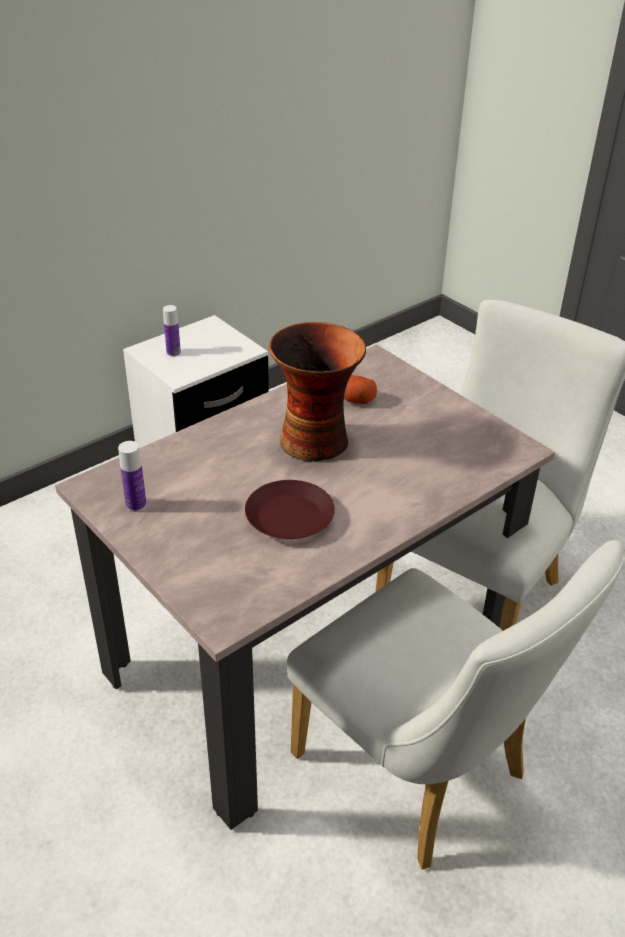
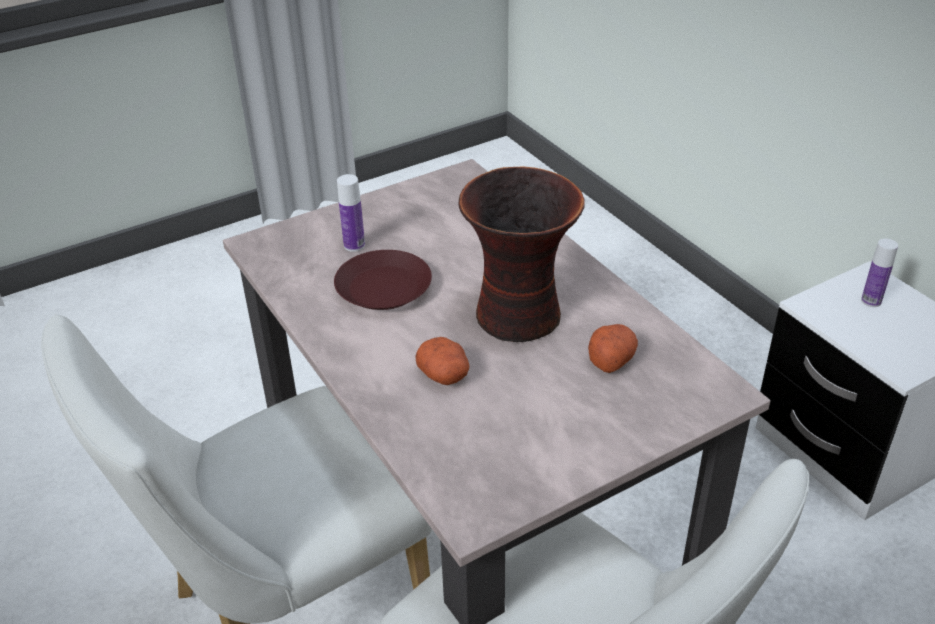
camera: 100 degrees right, 0 degrees up
bottle [118,441,147,512] -> bottle moved to [337,174,365,252]
none -> potato [415,337,469,385]

